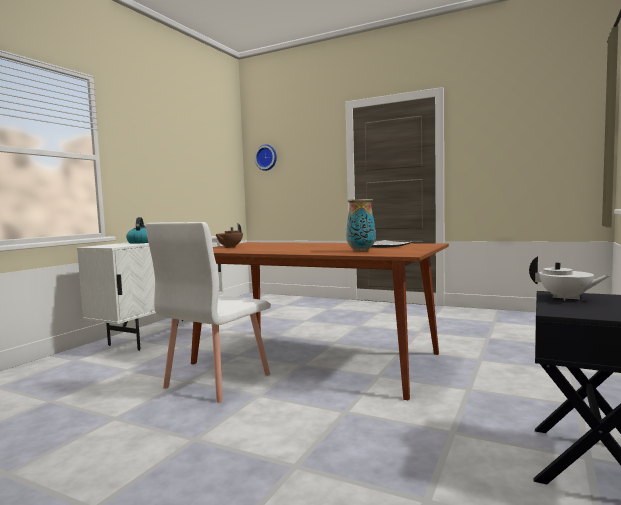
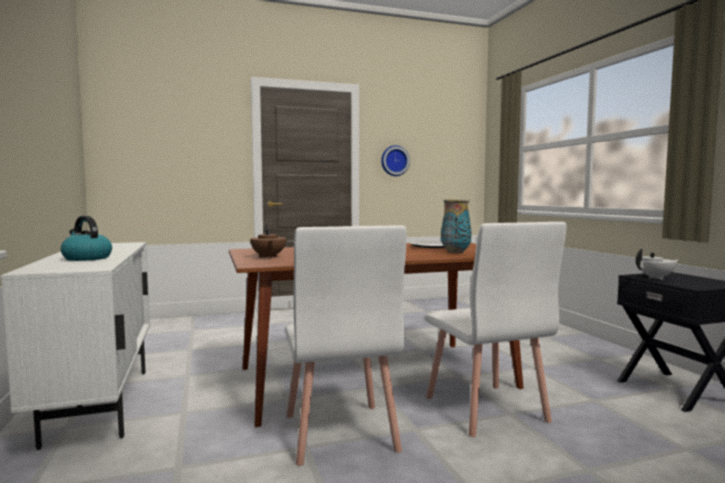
camera: 45 degrees left, 0 degrees up
wall clock [255,144,277,171] -> wall clock moved to [381,145,410,176]
none -> white chair [425,222,567,437]

